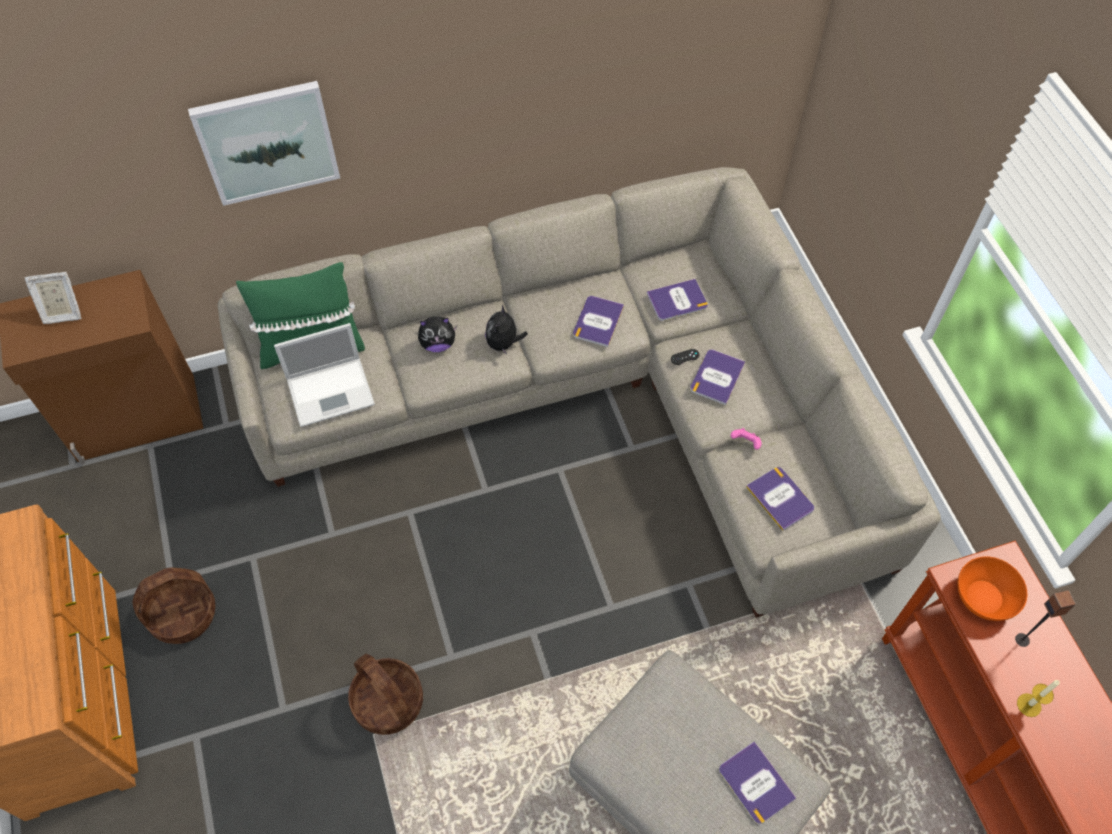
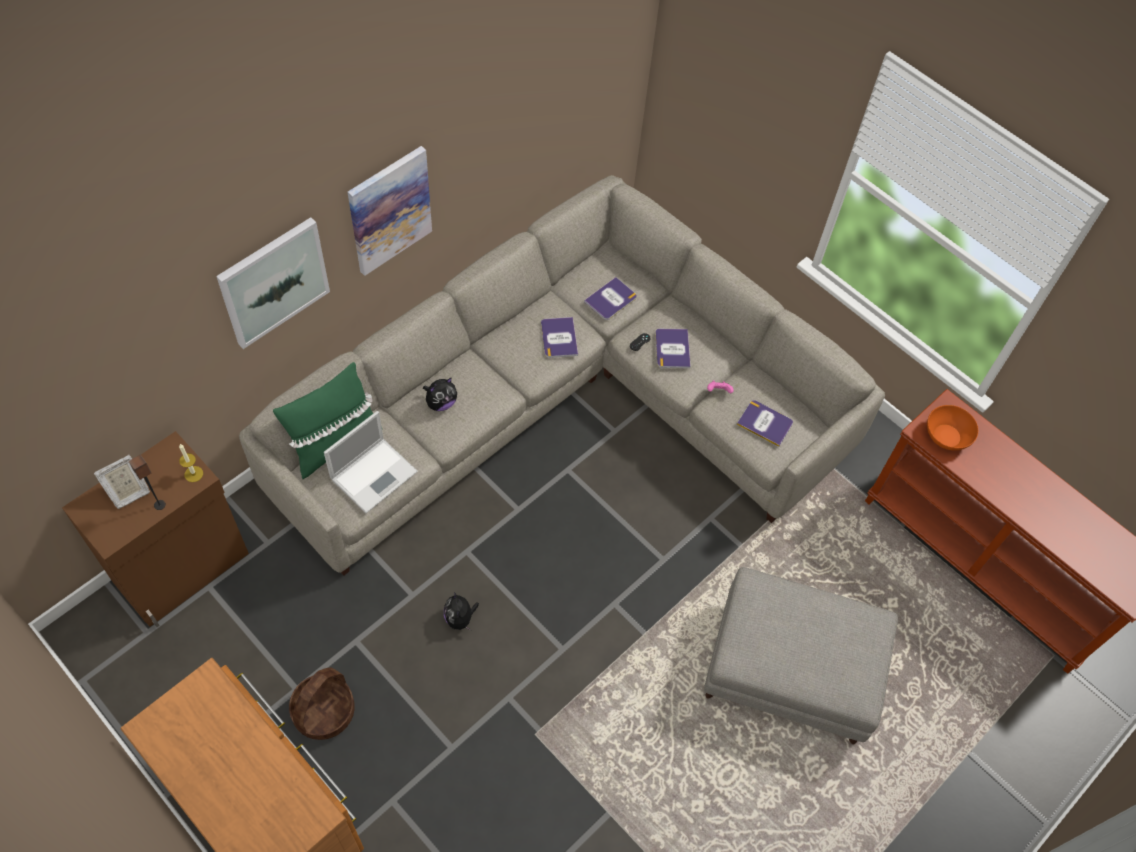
camera: 30 degrees left, 0 degrees up
basket [348,654,423,735] -> none
plush toy [485,305,528,355] -> plush toy moved to [444,592,479,630]
book [719,741,796,824] -> none
speaker [1015,590,1076,647] -> speaker moved to [129,454,166,510]
candle [1017,680,1060,717] -> candle moved to [179,444,203,482]
none -> picture [348,146,432,276]

